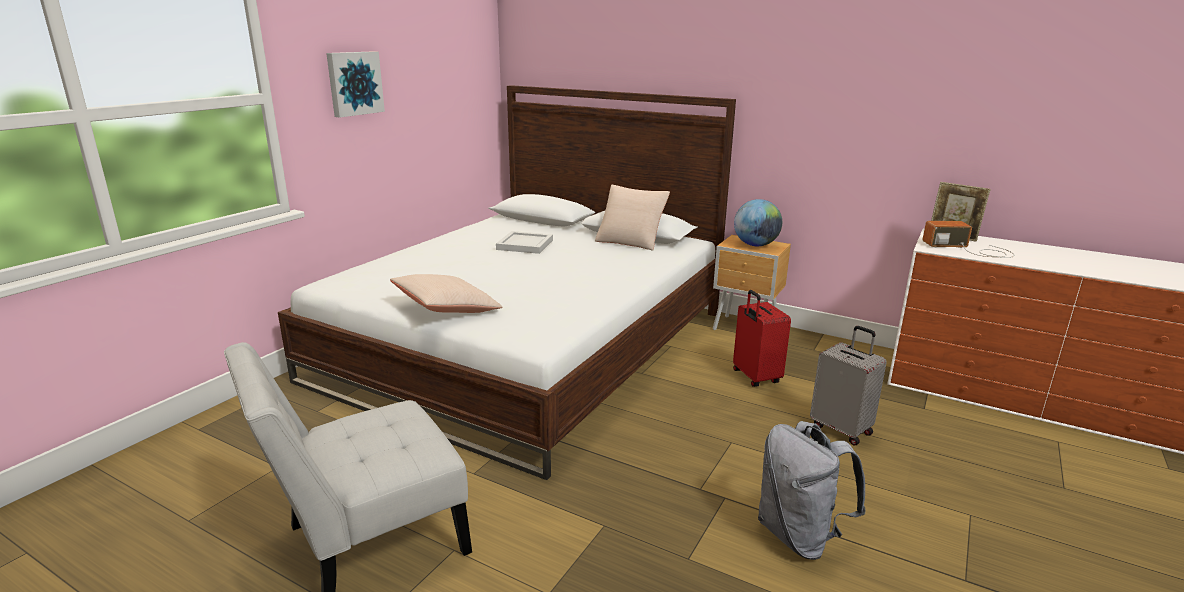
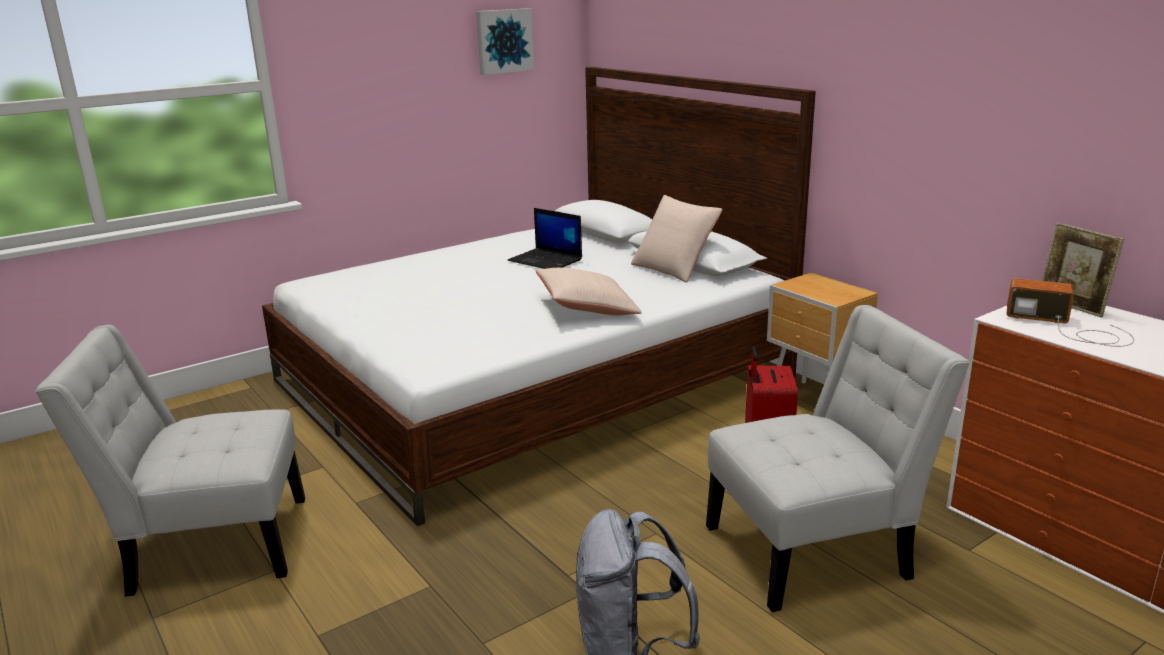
camera: 25 degrees right, 0 degrees up
picture [326,51,385,118] -> picture moved to [476,8,534,75]
beige pillow [390,274,502,313] -> beige pillow moved to [535,268,642,316]
white tray [496,231,553,254] -> laptop [508,208,582,269]
globe [734,199,782,246] -> none
grey suitcase [810,326,887,445] -> white chair [706,305,970,612]

